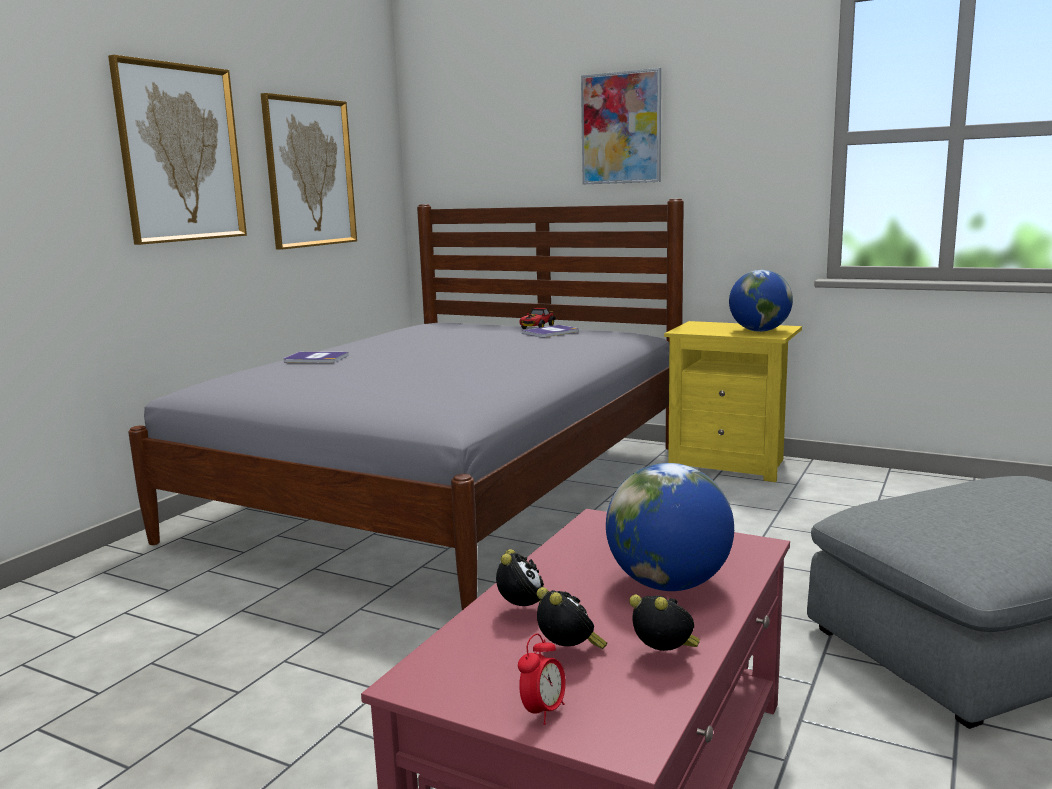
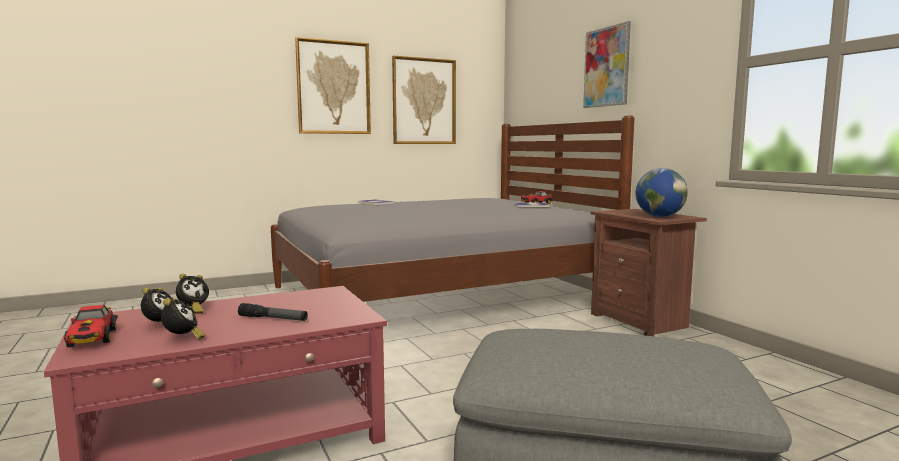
camera: 35 degrees right, 5 degrees down
alarm clock [518,633,566,725] -> toy car [64,305,118,347]
globe [606,463,734,591] -> flashlight [238,303,308,321]
yellow nightstand [664,321,802,482] -> brown nightstand [591,209,707,336]

